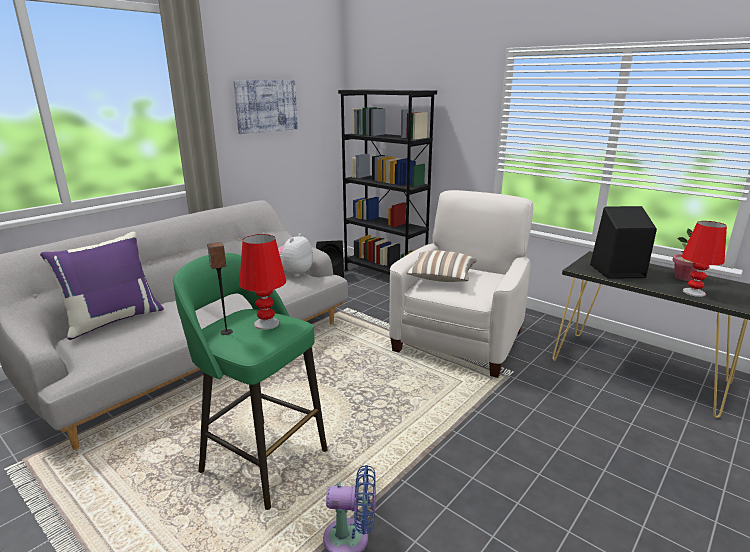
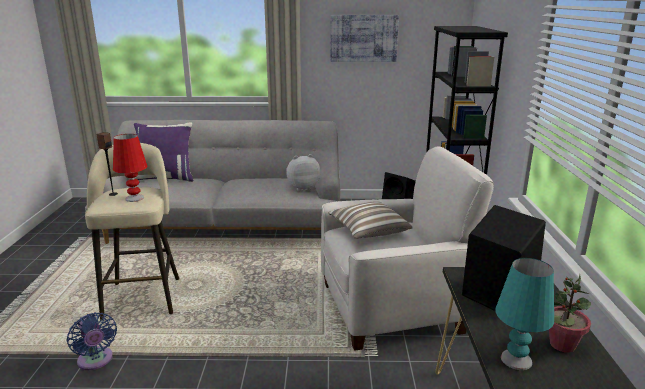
camera: 50 degrees right, 0 degrees up
green stool [173,253,328,510] -> beige stool [85,143,180,320]
red table lamp [682,221,727,297] -> turquoise table lamp [495,258,554,370]

